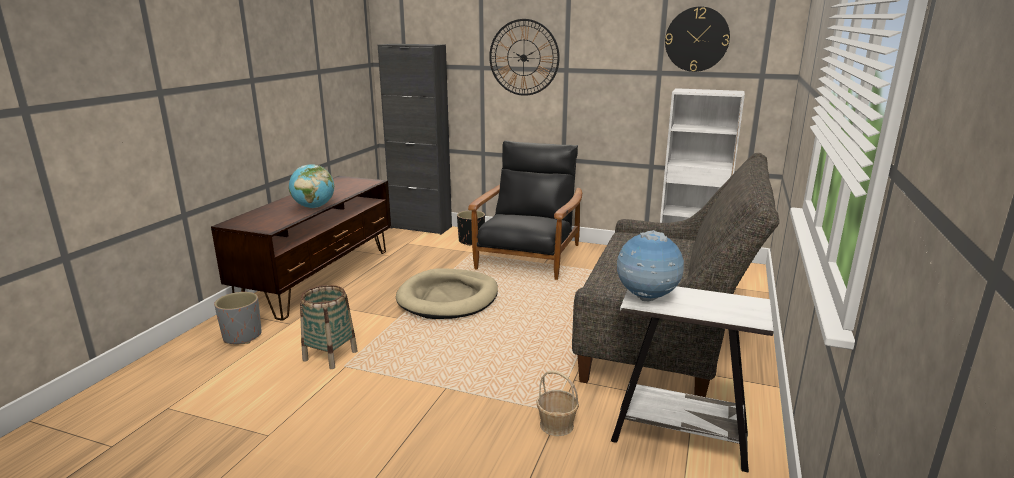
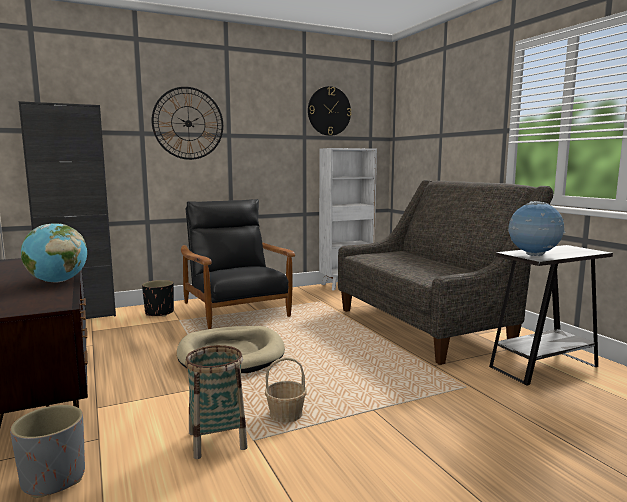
camera: 45 degrees left, 10 degrees down
basket [536,370,579,436] -> basket moved to [265,357,307,423]

